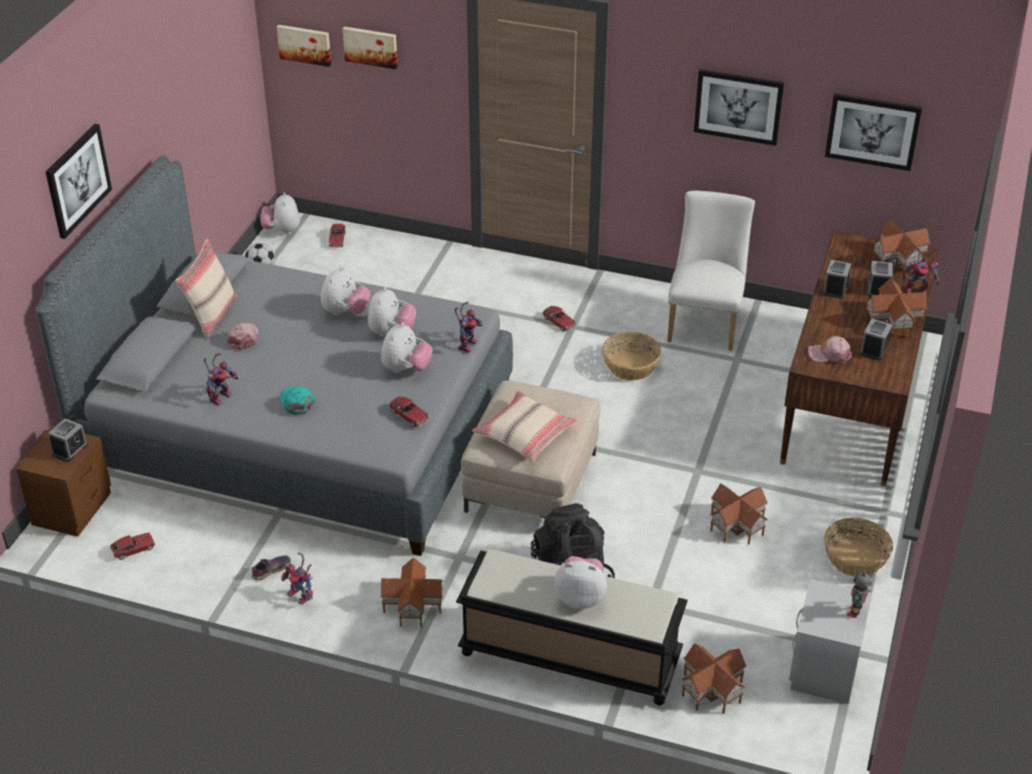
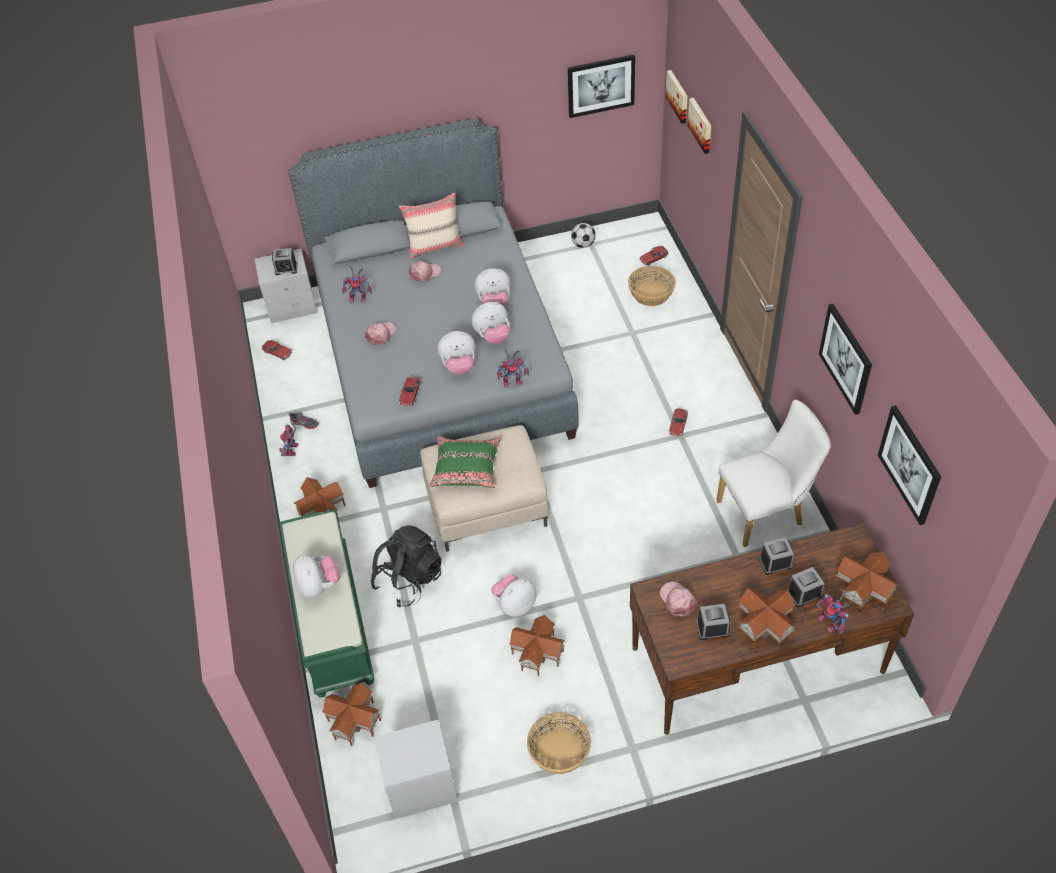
camera: 60 degrees right, 10 degrees up
brown nightstand [16,426,111,537] -> grey nightstand [255,249,317,323]
picture [46,124,112,239] -> picture moved to [568,54,635,118]
plush toy [260,192,300,235] -> plush toy moved to [491,574,536,617]
turquoise cap [280,387,316,415] -> pink cap [365,322,396,345]
black bench [456,549,688,705] -> green bench [279,509,374,698]
beige pillow [472,391,578,462] -> green pillow [430,436,501,488]
basket [602,332,662,380] -> basket moved to [628,266,676,306]
toy robot [847,571,871,618] -> none

